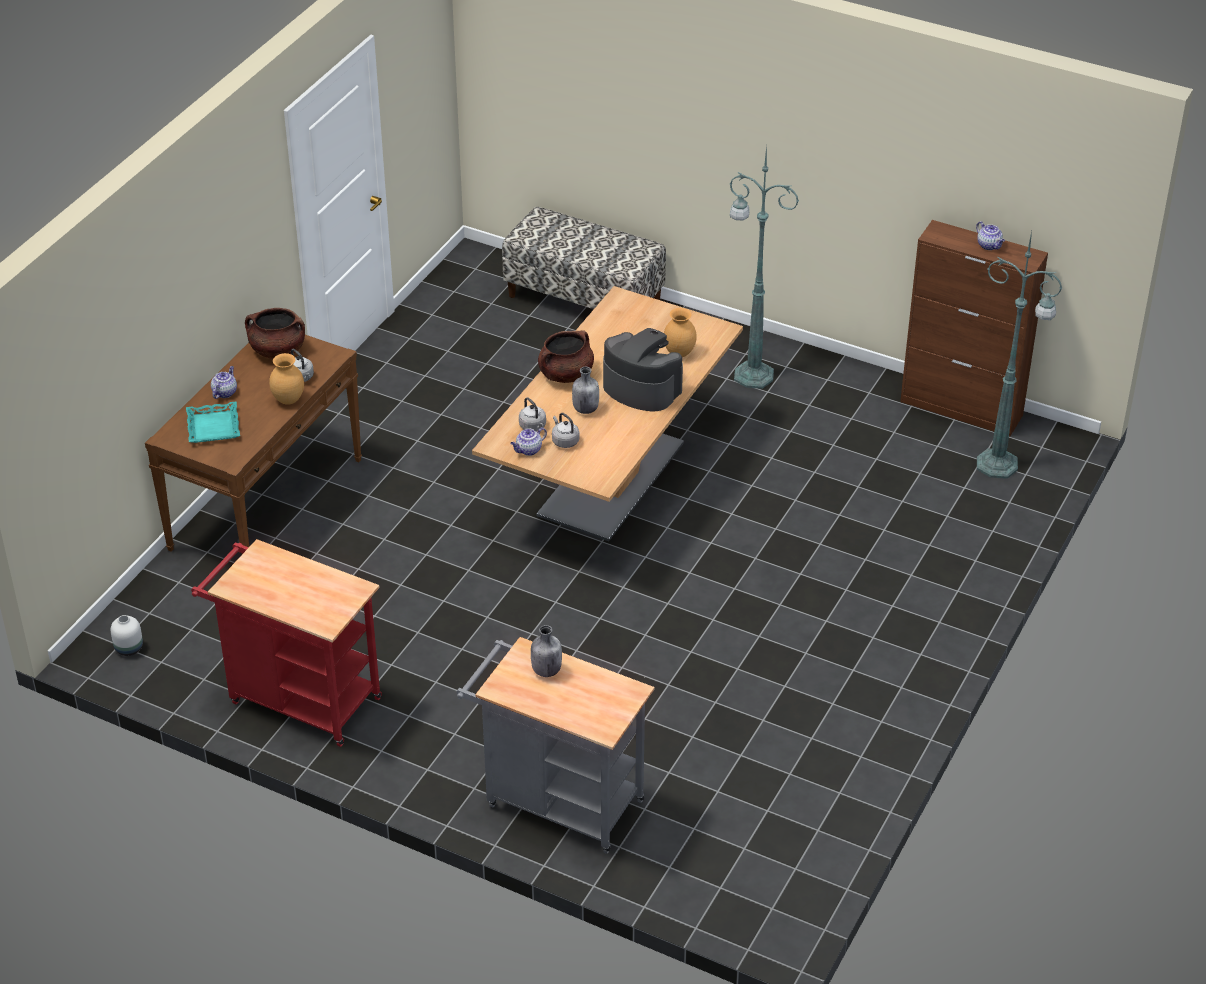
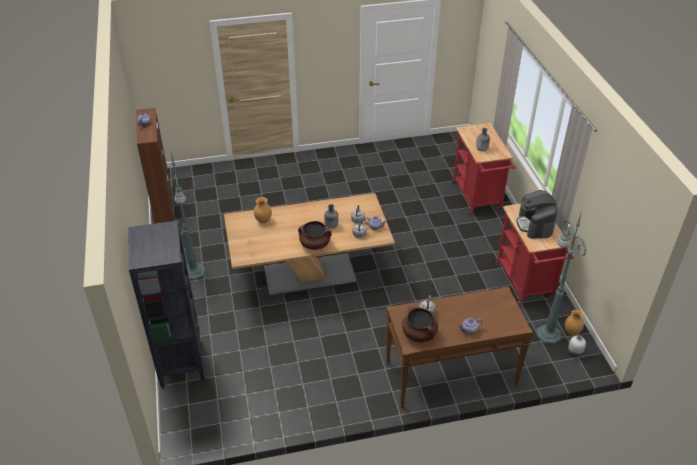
camera: 130 degrees left, 0 degrees up
turquoise tray [186,402,240,443] -> none
brown vase [269,353,304,405] -> brown vase moved to [565,310,584,335]
grey cart [456,637,654,854] -> red cart [452,123,516,215]
bench [502,207,666,309] -> black bookcase [128,220,205,389]
coffee machine [603,328,683,412] -> coffee machine moved to [517,190,558,239]
green floor lamp [977,231,1062,479] -> green floor lamp moved to [537,211,586,344]

